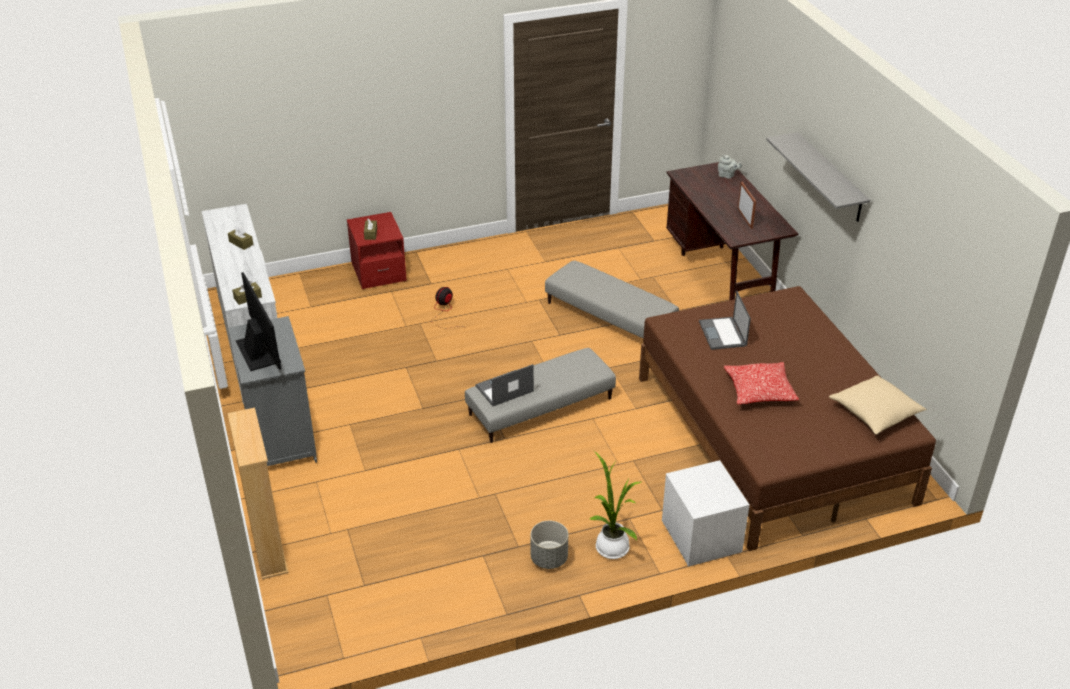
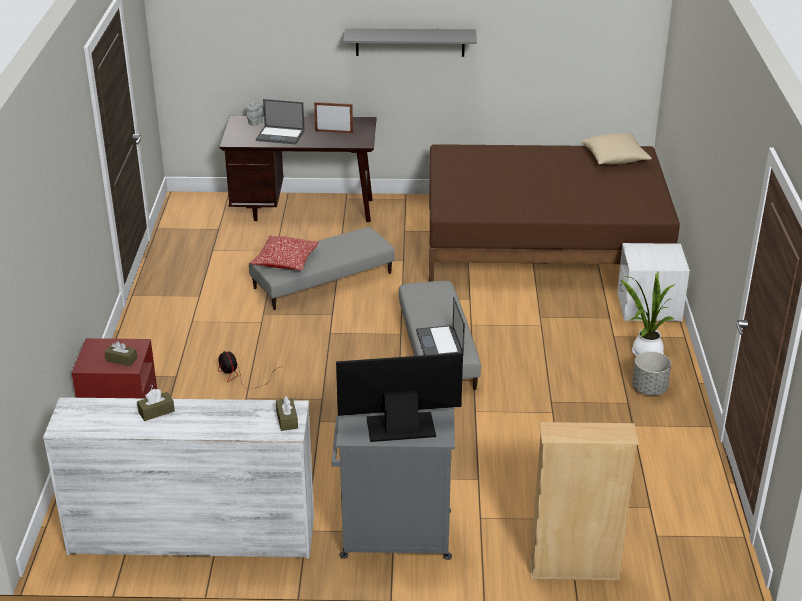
camera: 70 degrees left, 5 degrees down
laptop [699,291,751,350] -> laptop moved to [256,99,305,144]
pillow [724,362,799,404] -> pillow moved to [250,235,319,271]

